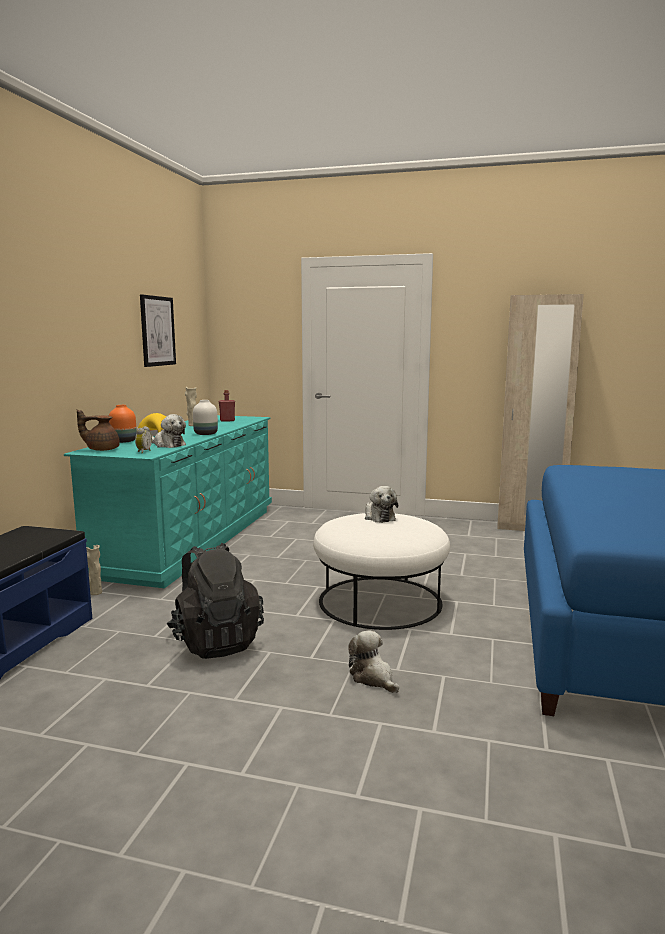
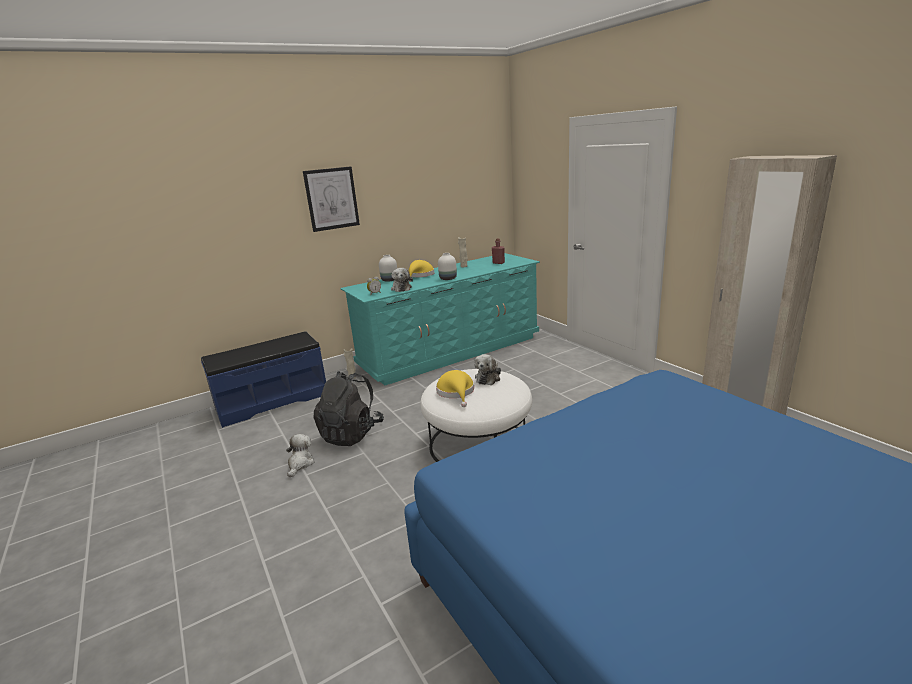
camera: 45 degrees right, 10 degrees up
brown teapot [77,409,120,451] -> none
orange vase [109,405,137,443] -> white vase [379,255,397,282]
picture [140,294,176,367] -> picture moved to [303,166,360,232]
plush toy [348,630,399,693] -> plush toy moved to [286,434,314,478]
none -> yellow hat [436,370,474,407]

